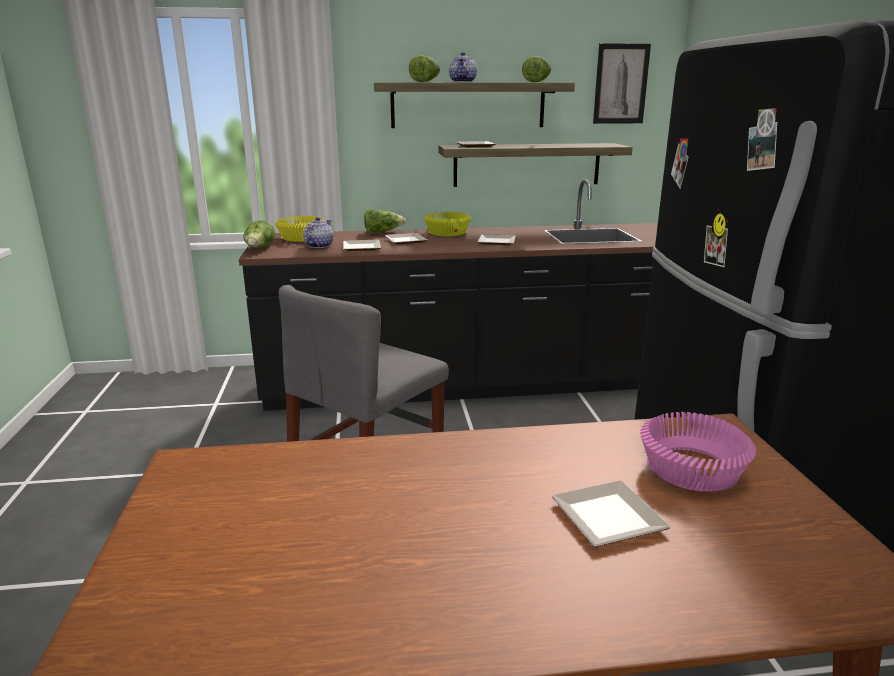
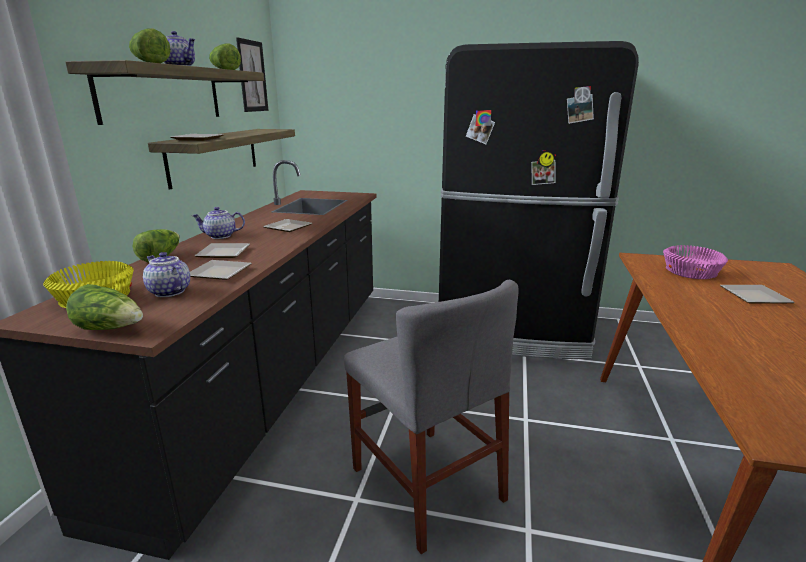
camera: 70 degrees left, 0 degrees up
yellow bowl [424,211,471,236] -> teapot [192,207,245,239]

